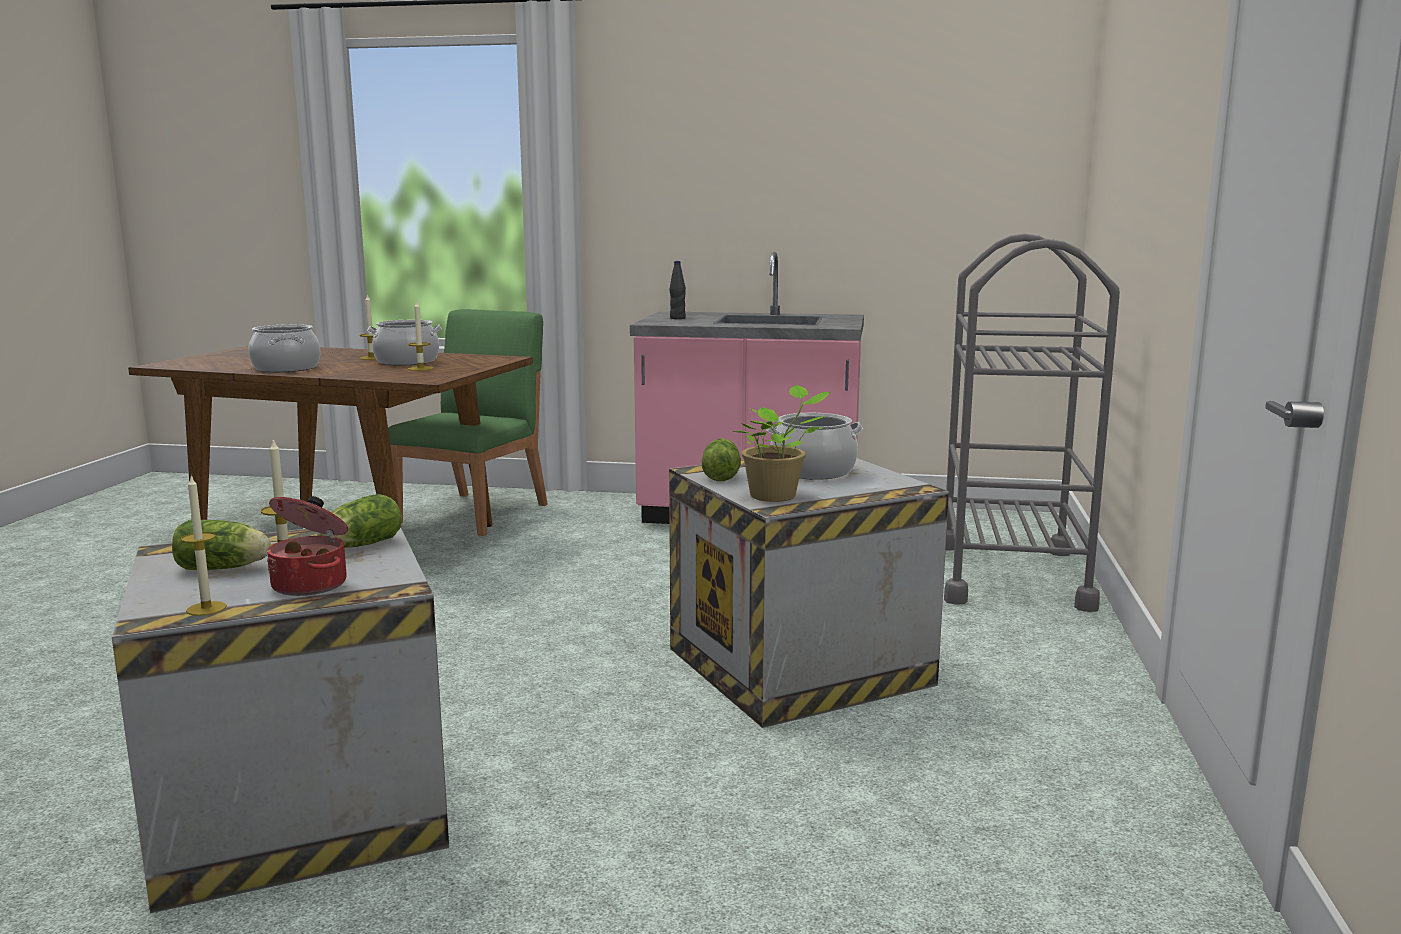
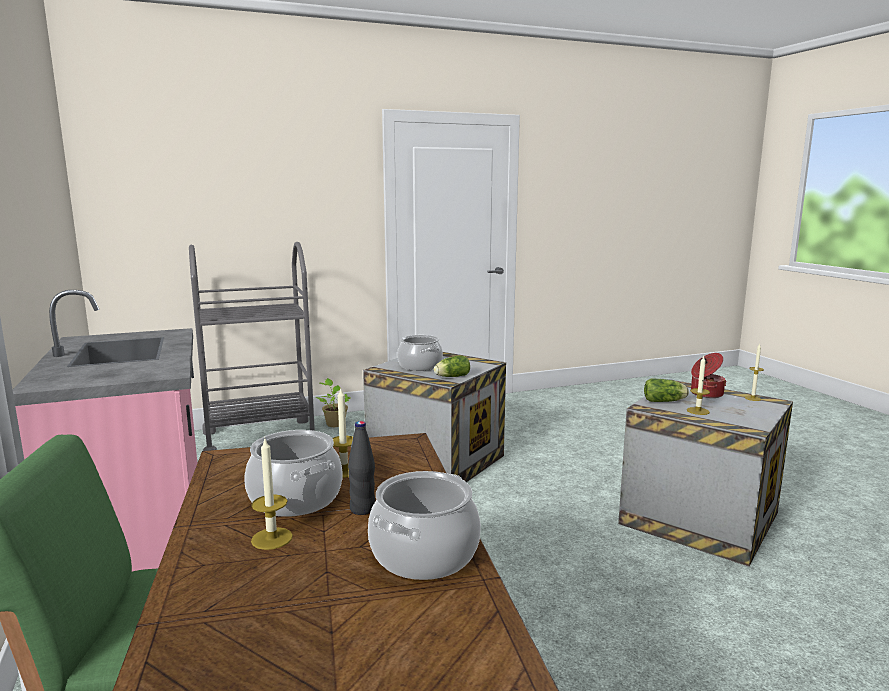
camera: 120 degrees left, 0 degrees up
lettuce [172,520,271,570] -> none
black bottle [670,261,686,319] -> black bottle moved to [348,421,375,515]
potted plant [732,385,830,502] -> potted plant moved to [316,378,351,427]

